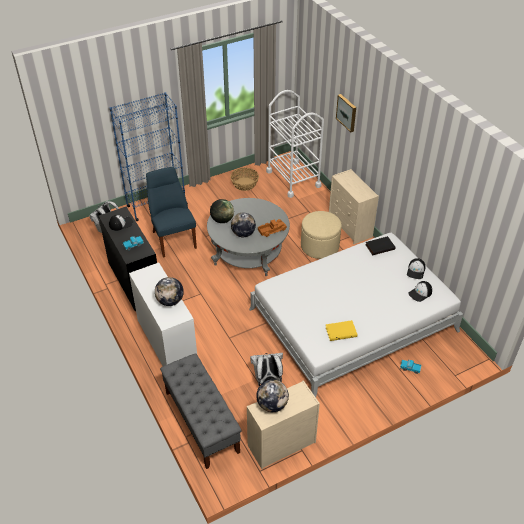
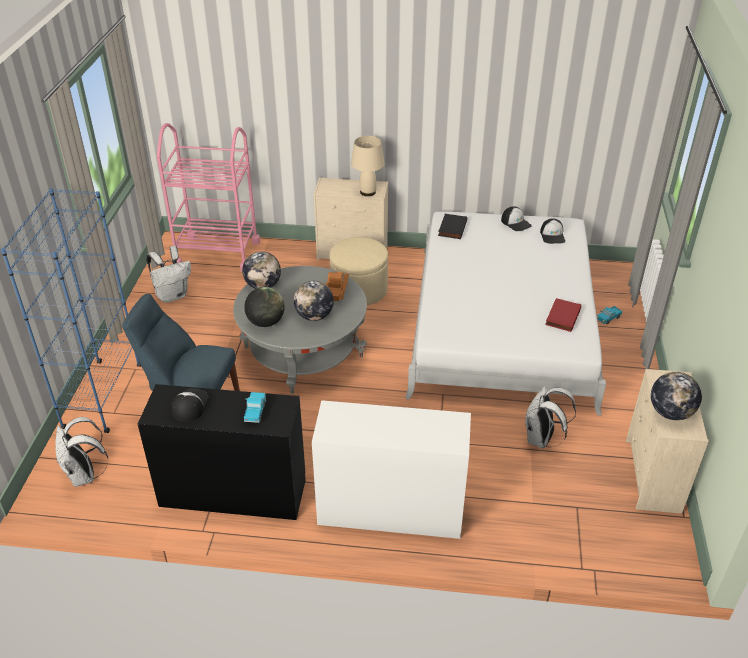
camera: 55 degrees left, 5 degrees down
globe [155,277,184,306] -> globe moved to [242,251,281,289]
grey bench [160,353,242,469] -> none
basket [230,168,259,191] -> white backpack [146,246,191,303]
white cart [266,90,324,198] -> pink cart [157,123,260,272]
yellow book [326,320,357,341] -> red book [545,298,581,332]
picture [336,94,356,132] -> none
none -> beige table lamp [351,136,385,196]

